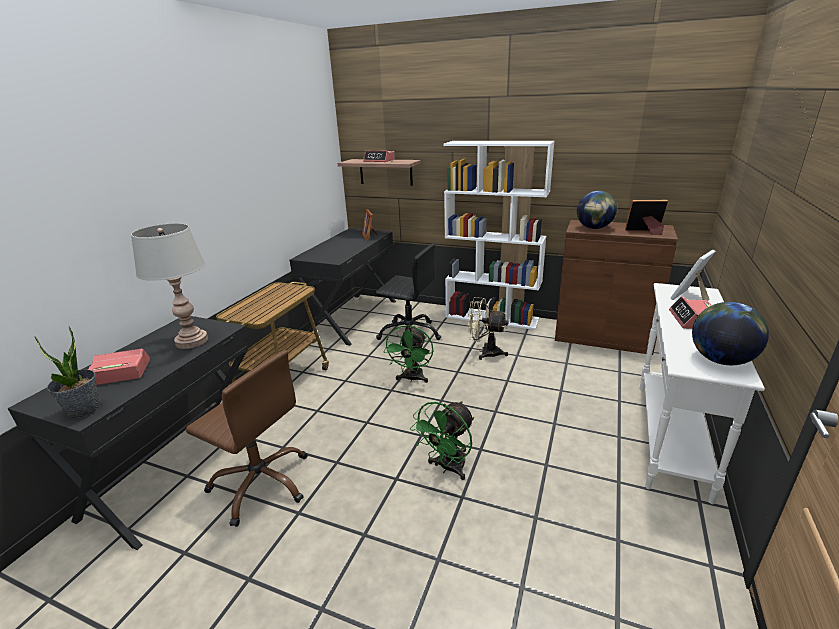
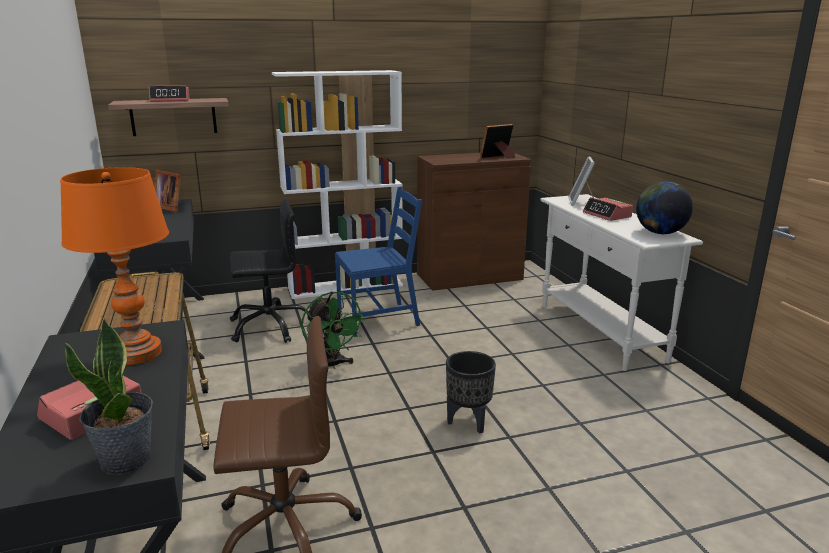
camera: 40 degrees left, 5 degrees down
grey table lamp [131,223,208,349] -> orange table lamp [60,167,169,365]
green fan [410,401,474,480] -> black planter [446,351,496,433]
beige fan [467,297,509,360] -> blue chair [335,187,422,336]
globe [577,191,617,229] -> none

